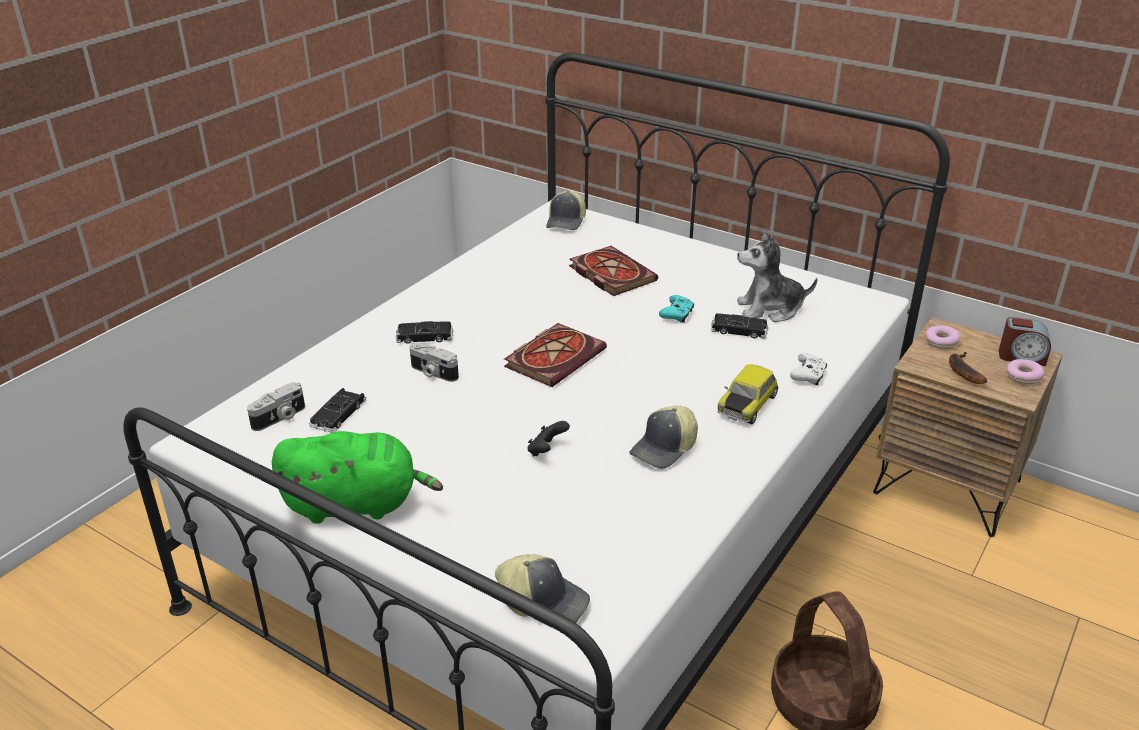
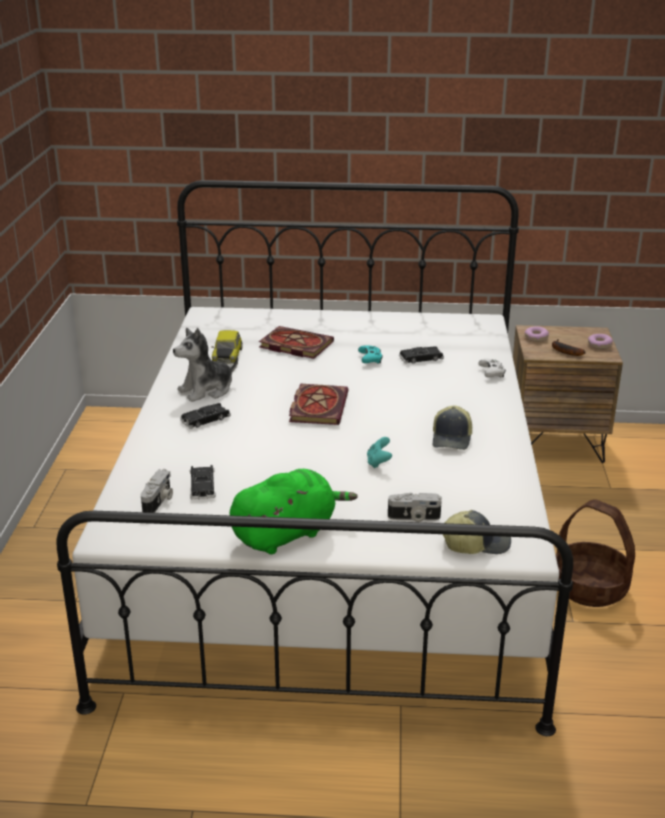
camera: 30 degrees left, 5 degrees down
camera [410,343,459,382] -> camera moved to [388,492,442,522]
black game controller [528,421,570,457] -> turquoise game controller [367,437,392,468]
cap [546,190,586,230] -> none
toy car [717,364,779,424] -> toy car moved to [211,330,242,365]
plush toy [737,231,818,322] -> plush toy moved to [173,328,238,402]
alarm clock [999,317,1051,366] -> none

